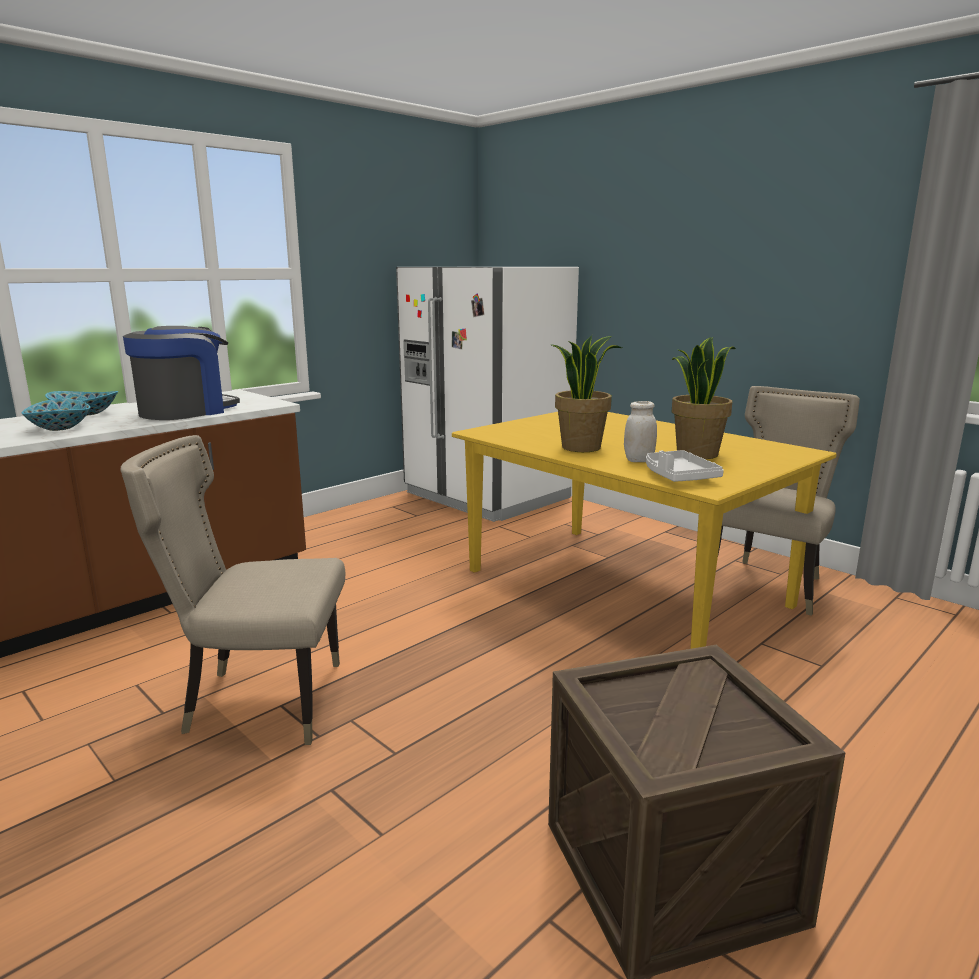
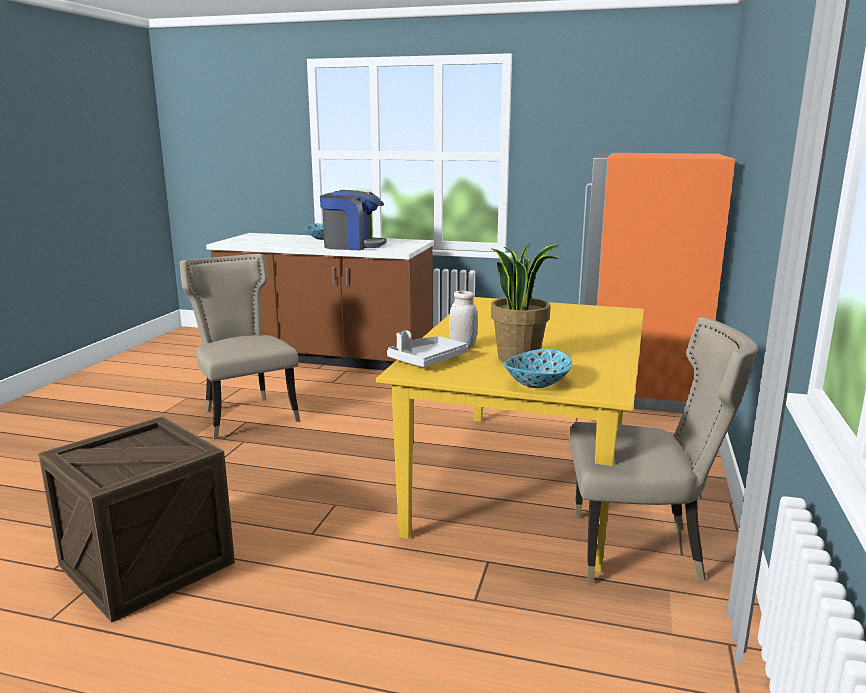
camera: 60 degrees right, 0 degrees up
bowl [22,399,90,431] -> bowl moved to [504,349,572,388]
white fridge [396,267,579,522] -> orange fridge [579,153,735,413]
potted plant [550,335,622,452] -> none

